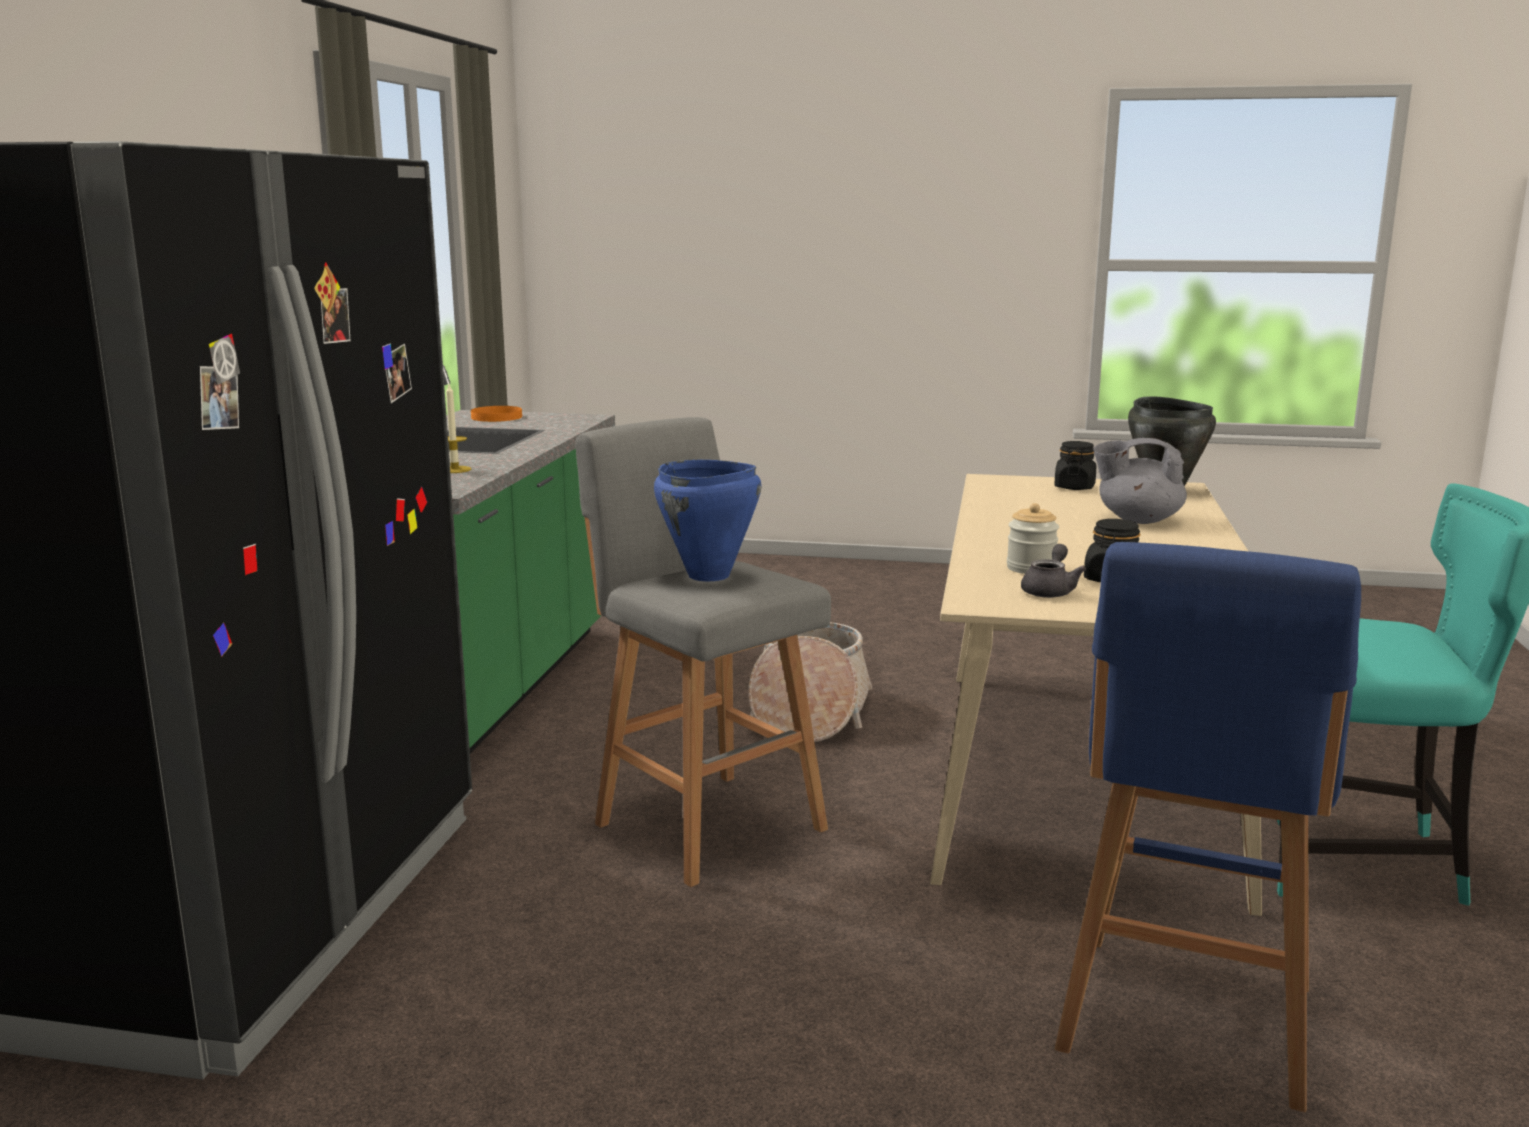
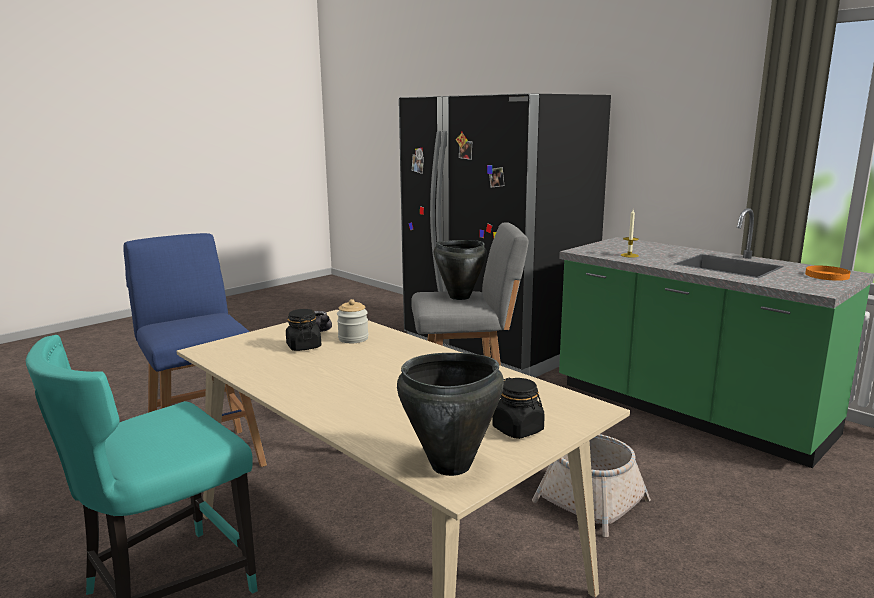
camera: 125 degrees right, 0 degrees up
blue cooking pot [654,460,761,581] -> black cooking pot [434,240,487,300]
grey teapot [1093,438,1187,524] -> none

